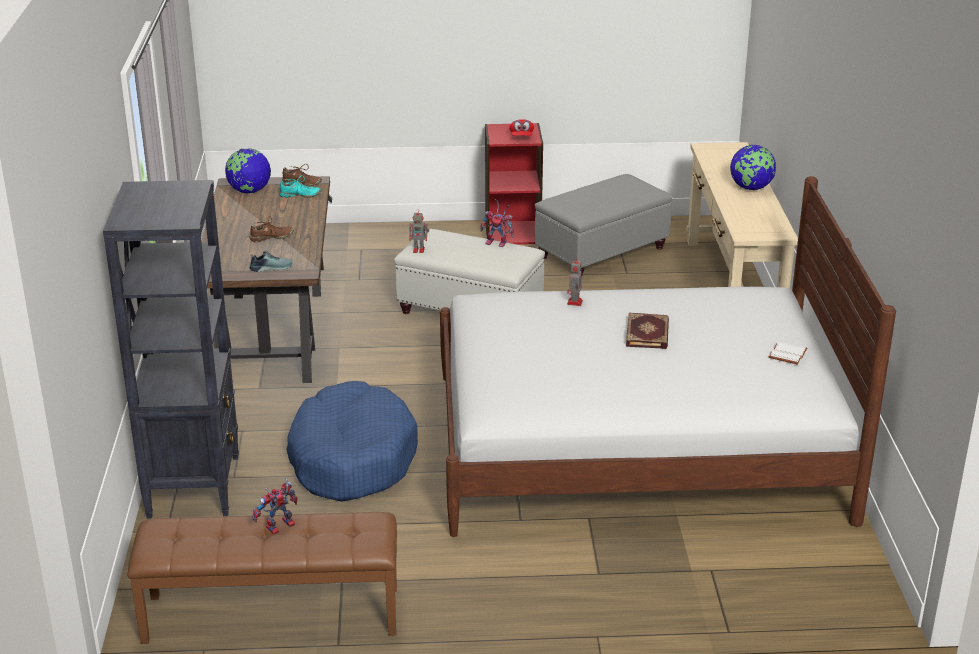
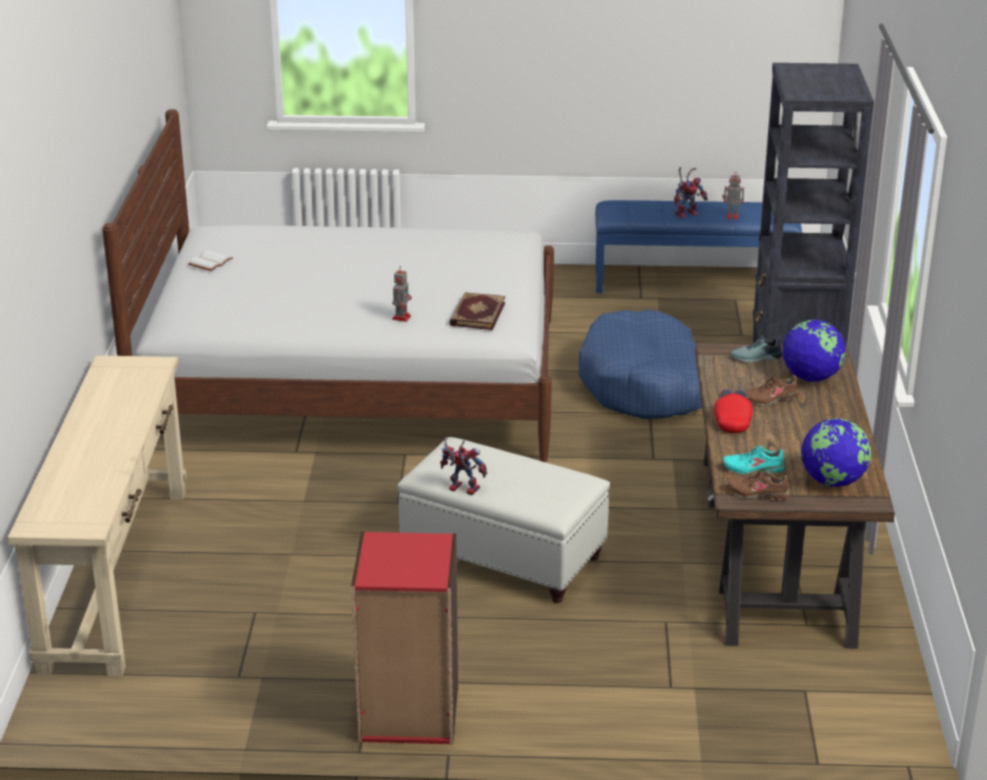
camera: 175 degrees left, 0 degrees up
brown bench [128,512,397,644] -> blue bench [595,200,802,294]
toy robot [409,209,429,253] -> toy robot moved to [722,171,744,220]
red cap [509,119,534,136] -> red cap moved to [714,388,753,433]
grey ottoman [535,174,673,278] -> none
book [626,313,669,349] -> book moved to [449,292,505,330]
globe [730,145,776,190] -> globe moved to [783,319,845,382]

